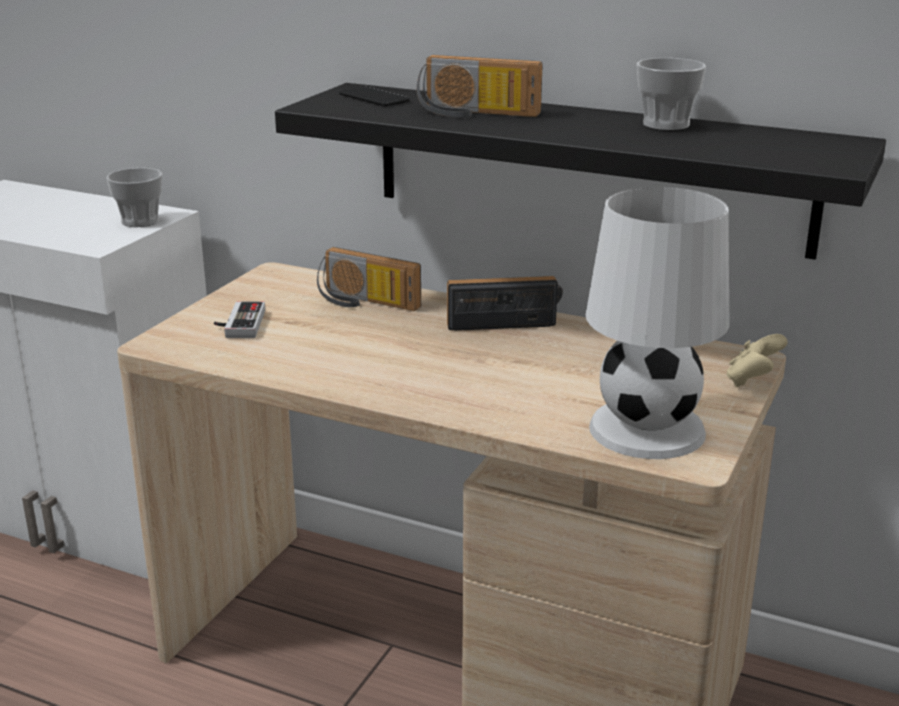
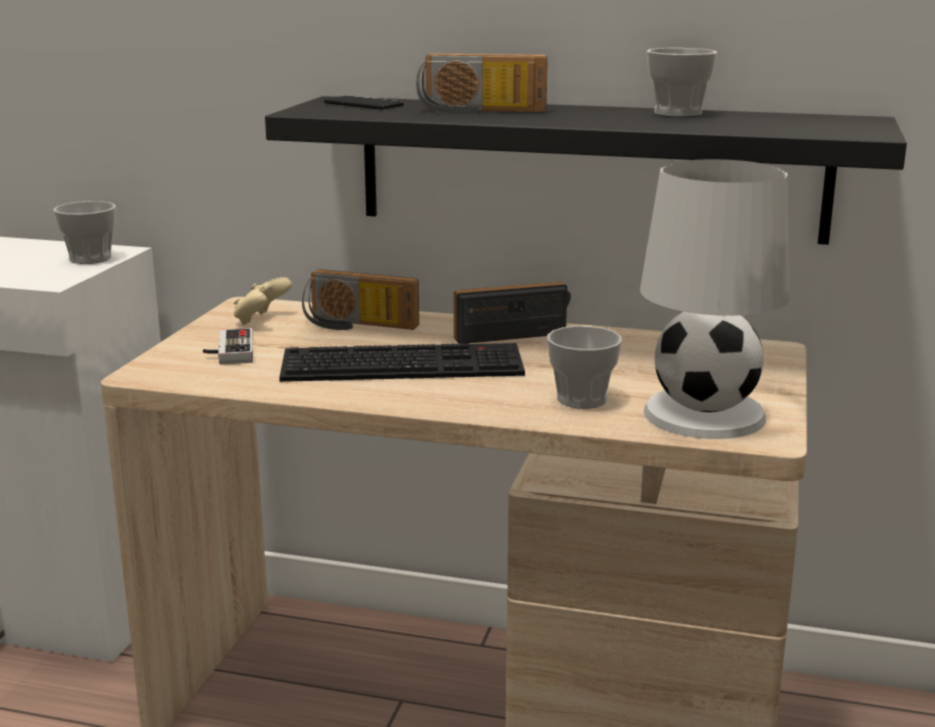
camera: 10 degrees left, 5 degrees down
beige game controller [726,334,788,387] -> beige game controller moved to [234,277,292,325]
none -> keyboard [279,343,525,382]
none -> cup [547,326,622,409]

